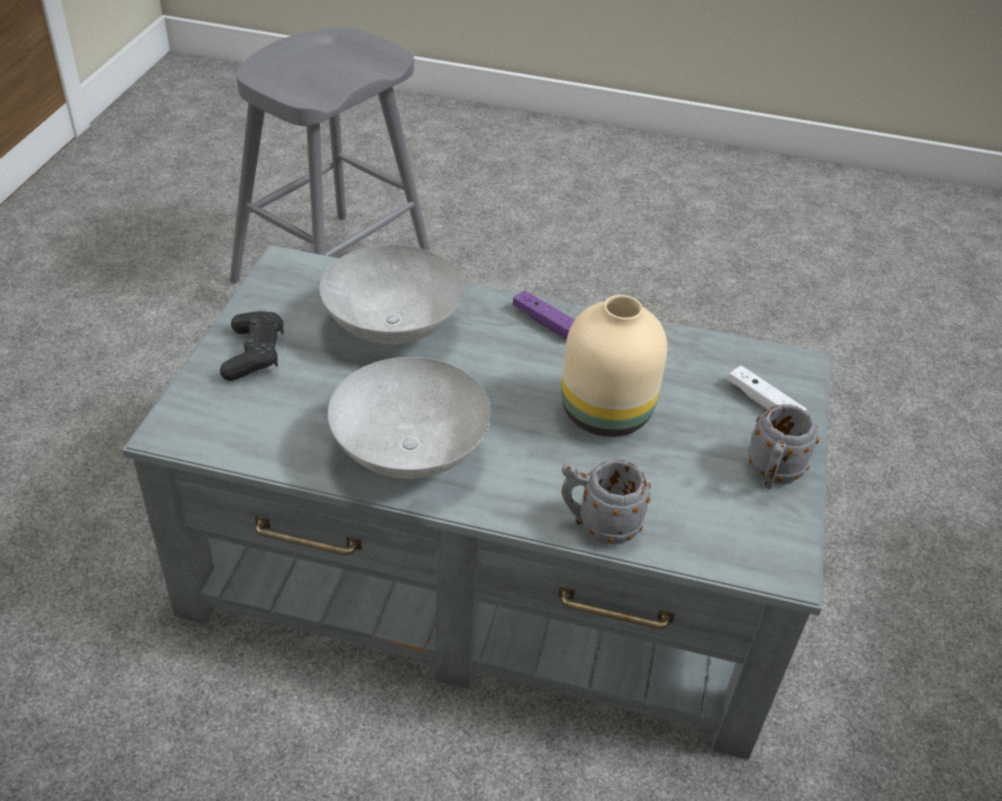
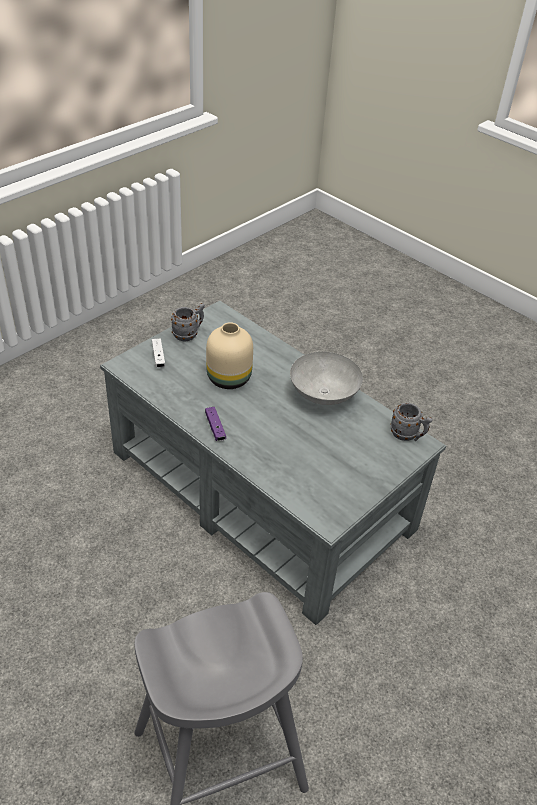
camera: 150 degrees left, 0 degrees up
black game controller [220,311,284,381] -> none
grey bowl [320,245,463,344] -> none
grey mug [562,460,651,544] -> grey mug moved to [390,403,433,441]

